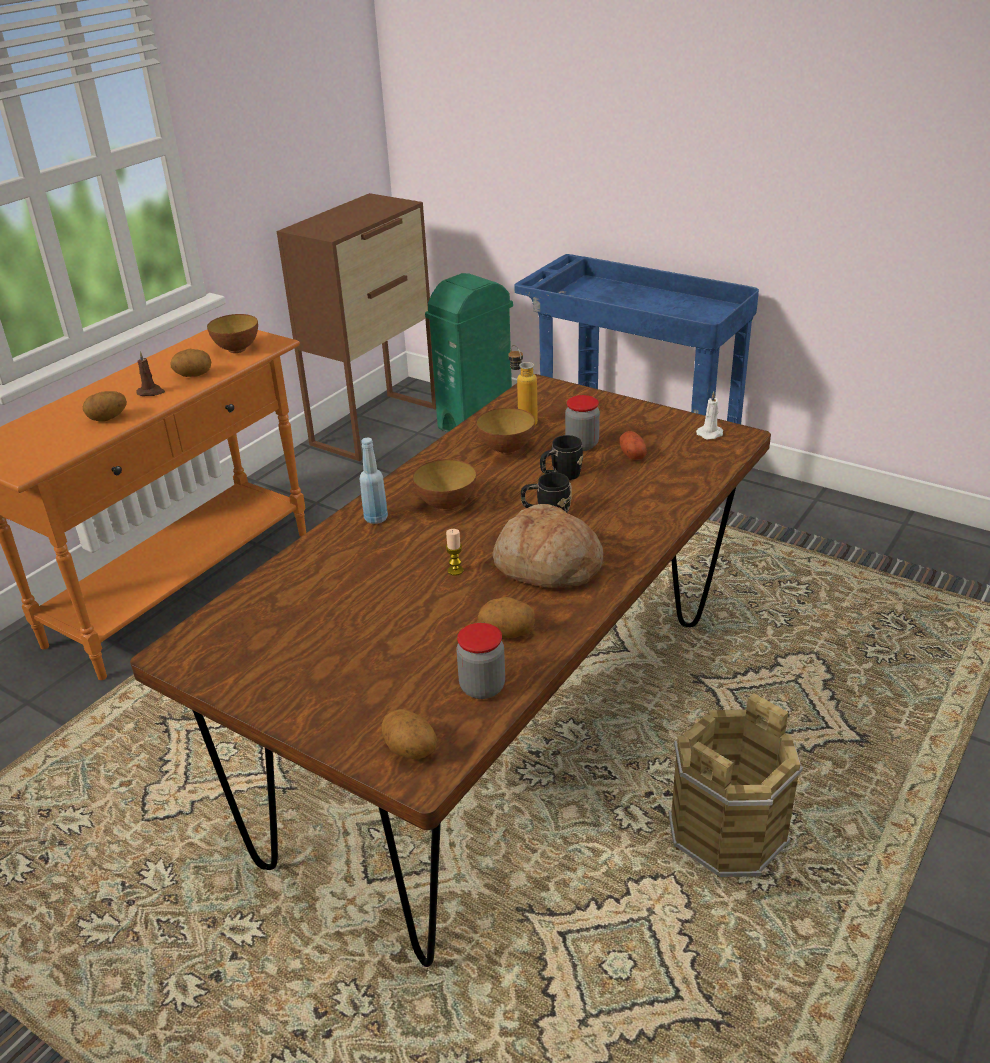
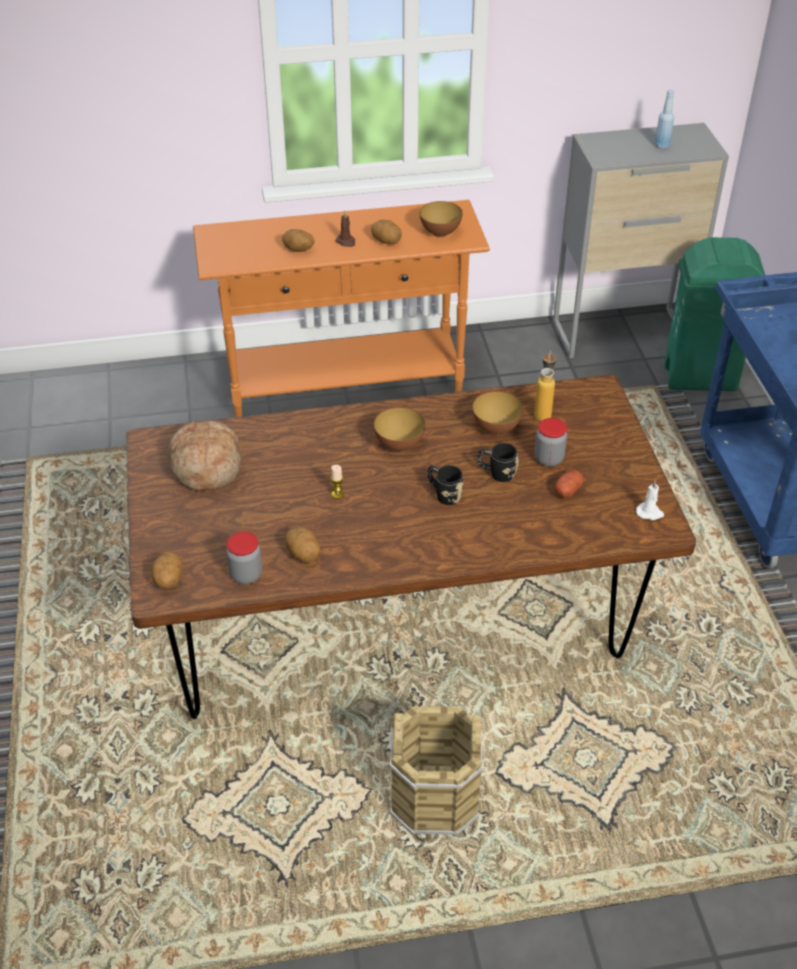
camera: 45 degrees right, 10 degrees up
brown cabinet [277,193,436,461] -> grey cabinet [553,123,729,358]
blue bottle [360,438,388,524] -> blue bottle moved to [654,90,674,149]
bread [493,504,603,588] -> bread moved to [168,421,241,492]

